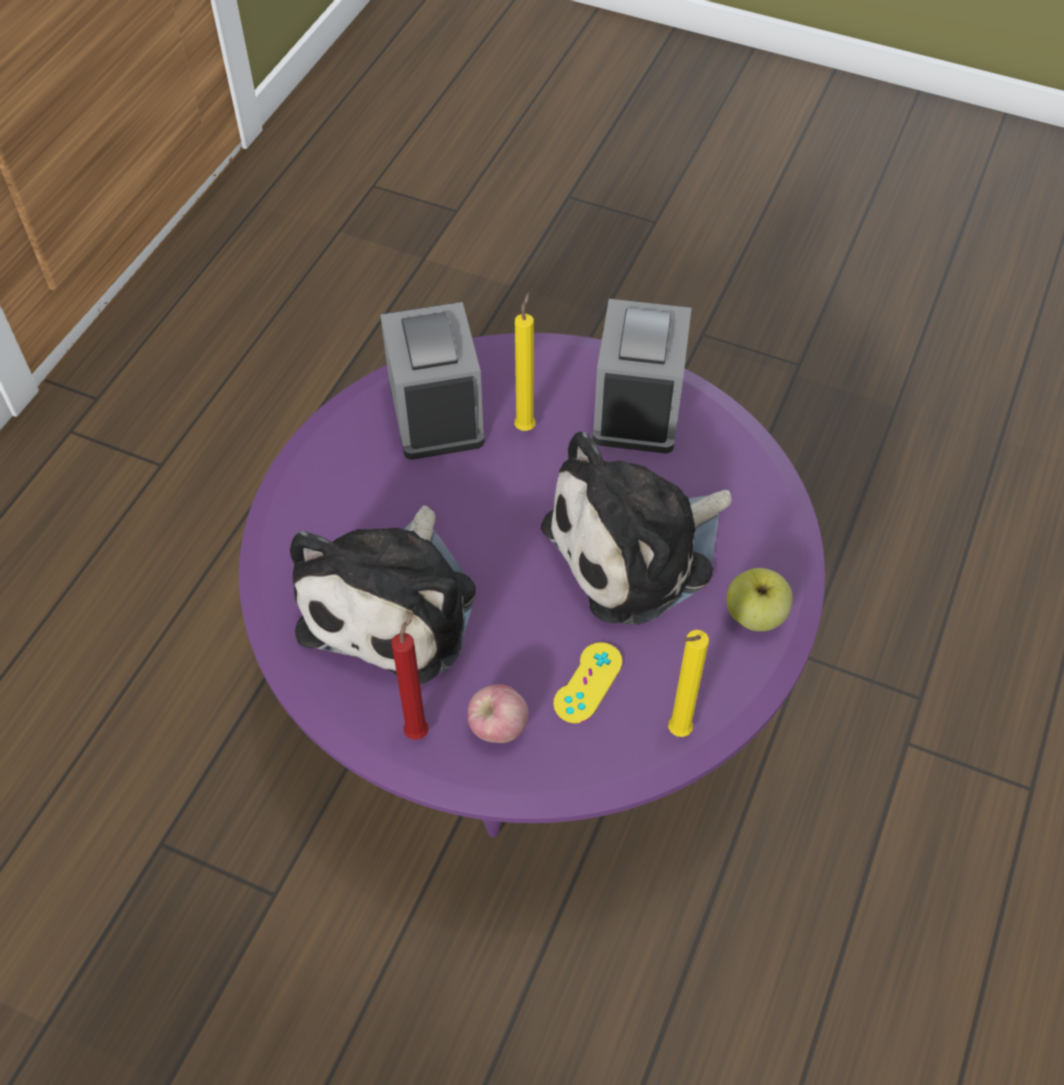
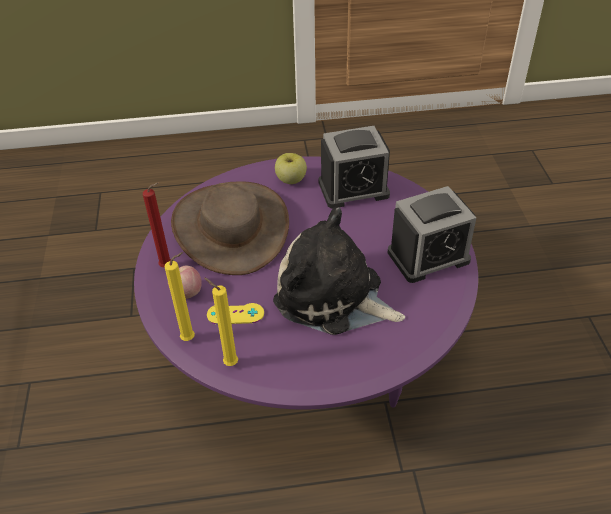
camera: 60 degrees right, 10 degrees down
plush toy [290,506,476,684] -> brown hat [171,181,289,275]
alarm clock [380,302,485,460] -> alarm clock turned 150 degrees counterclockwise [318,126,390,209]
yellow candle [514,292,536,431] -> yellow candle moved to [164,252,195,341]
apple [727,568,793,631] -> apple moved to [275,153,307,184]

